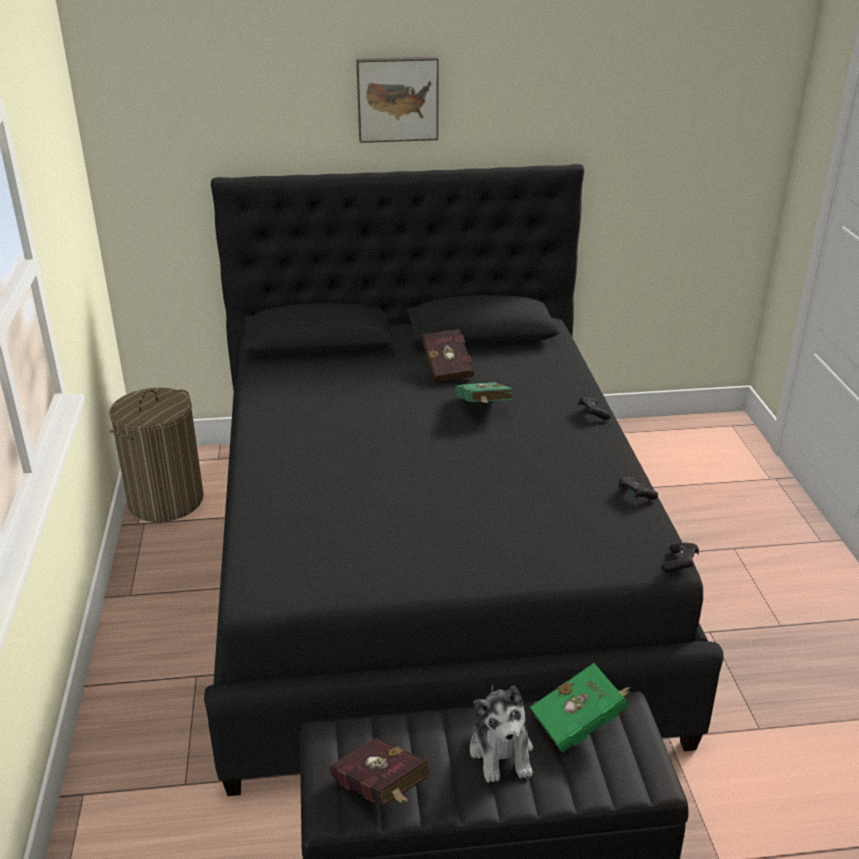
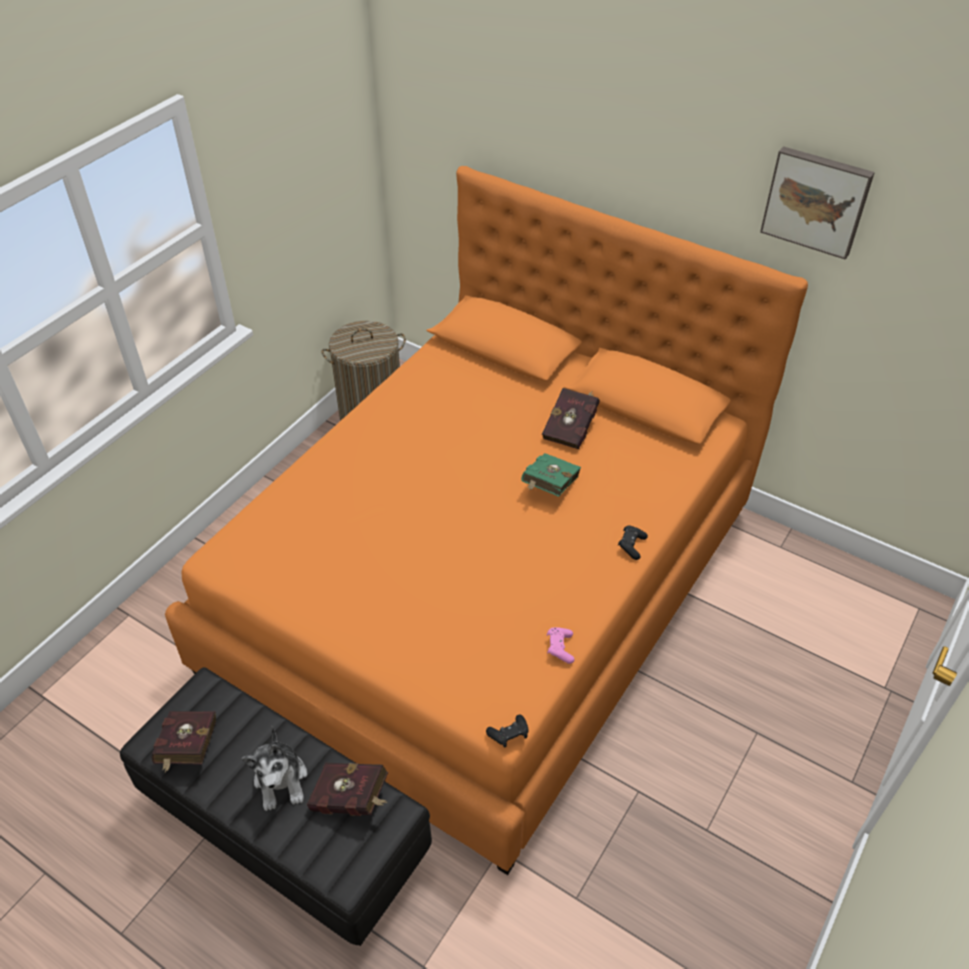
camera: 40 degrees right, 15 degrees up
black bed [204,164,723,796] -> orange bed [165,166,808,875]
picture [356,57,439,143] -> picture moved to [760,146,875,260]
plush toy [470,685,533,783] -> plush toy turned 45 degrees counterclockwise [242,726,307,811]
green book [530,663,631,753] -> red book [307,762,388,816]
black game controller [618,477,658,500] -> pink game controller [547,627,575,664]

